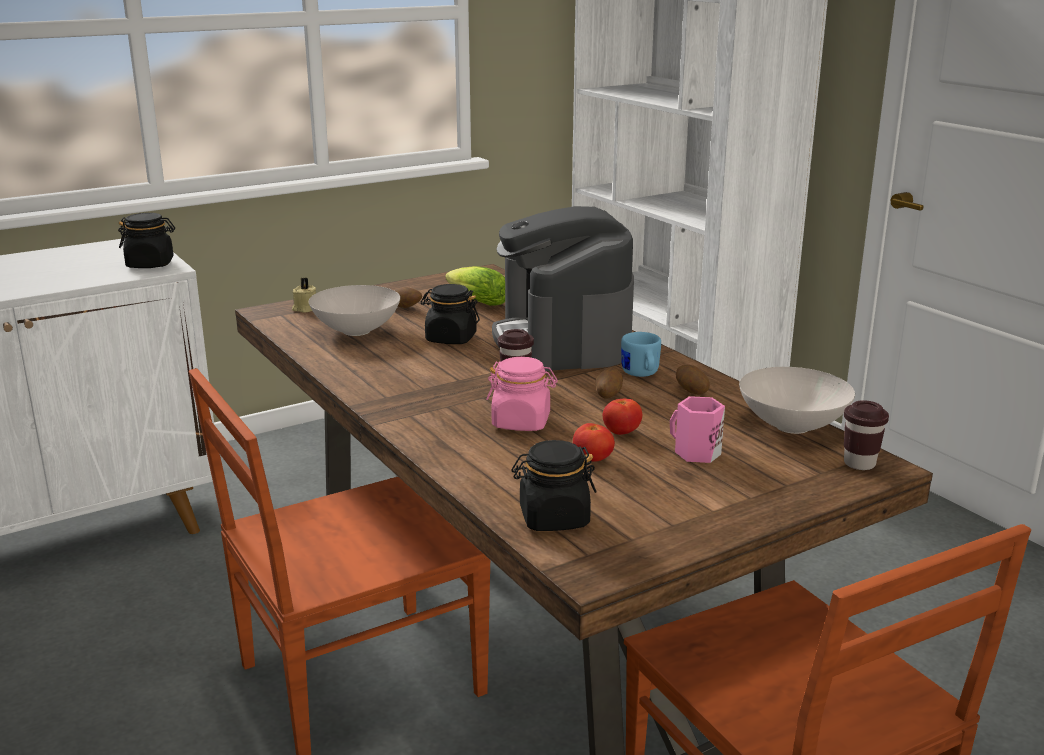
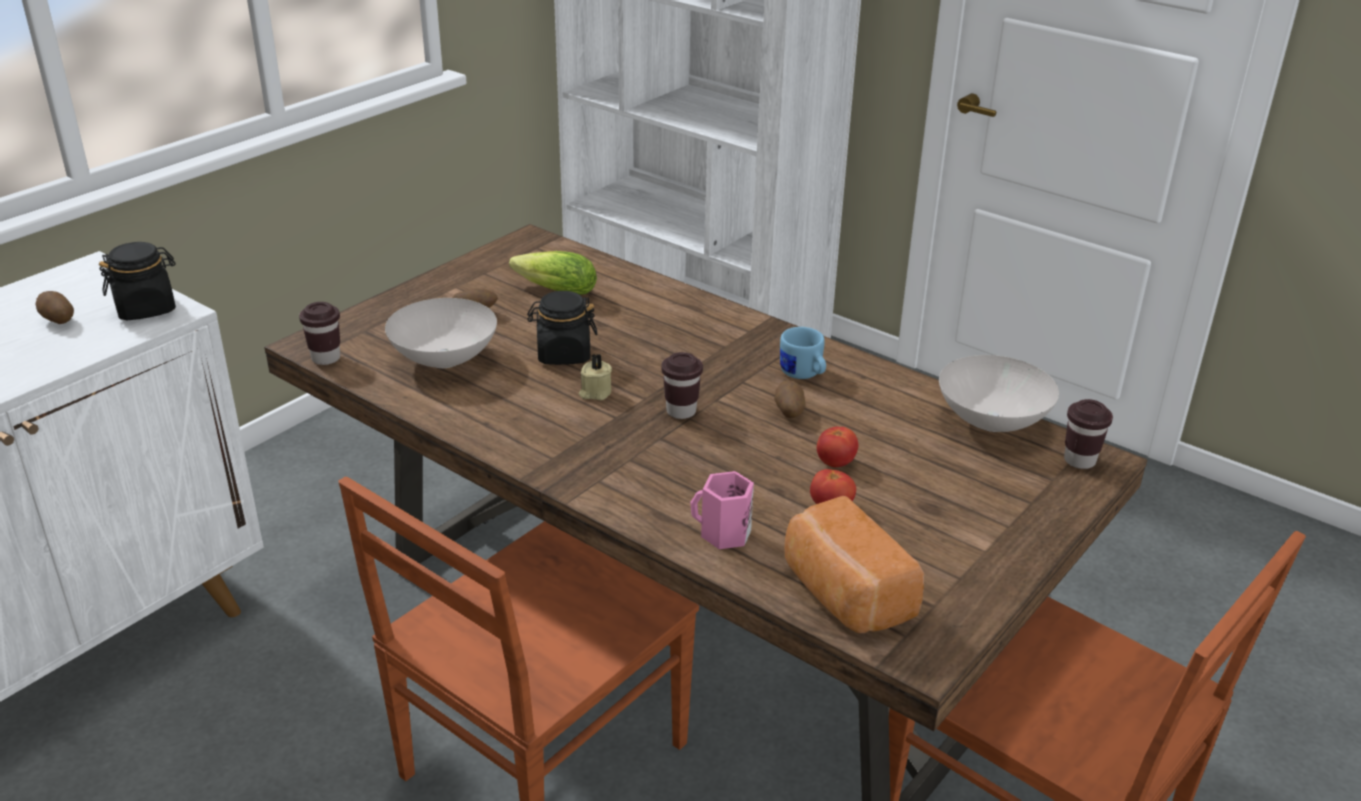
camera: 20 degrees left, 10 degrees up
beige candle [292,278,316,313] -> beige candle moved to [579,354,612,400]
pink jar [486,357,558,431] -> none
coffee machine [492,206,634,371] -> none
black jar [512,440,597,531] -> bread [785,496,924,633]
pink mug [670,396,725,463] -> pink mug moved to [690,471,754,549]
potato [676,365,710,395] -> potato moved to [36,291,74,324]
none -> brown cup [299,302,340,365]

